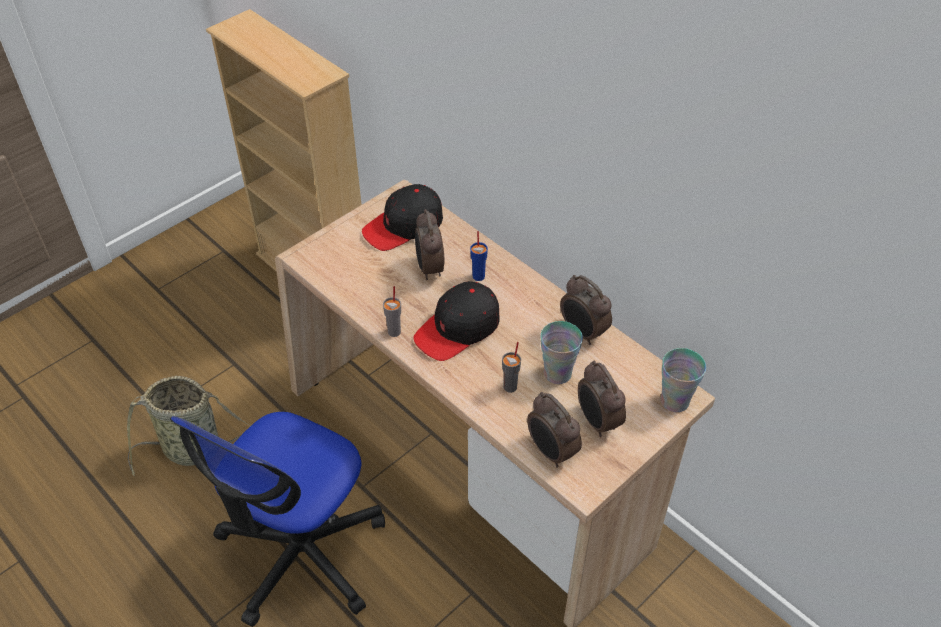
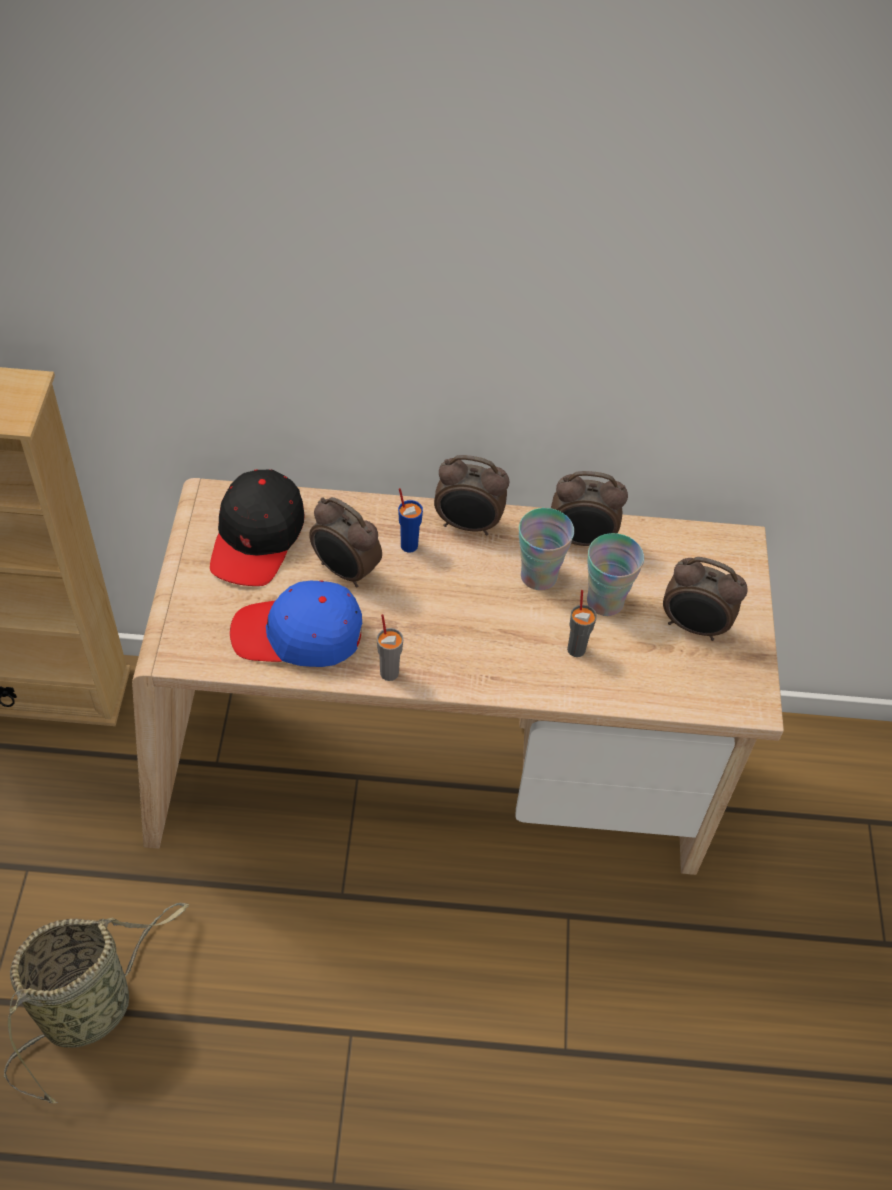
camera: 45 degrees left, 5 degrees up
office chair [170,412,385,627] -> none
black cap [413,281,499,361] -> none
alarm clock [527,392,582,468] -> alarm clock moved to [434,455,509,535]
cup [661,348,706,412] -> cup moved to [519,508,574,590]
none -> blue cap [230,581,362,667]

